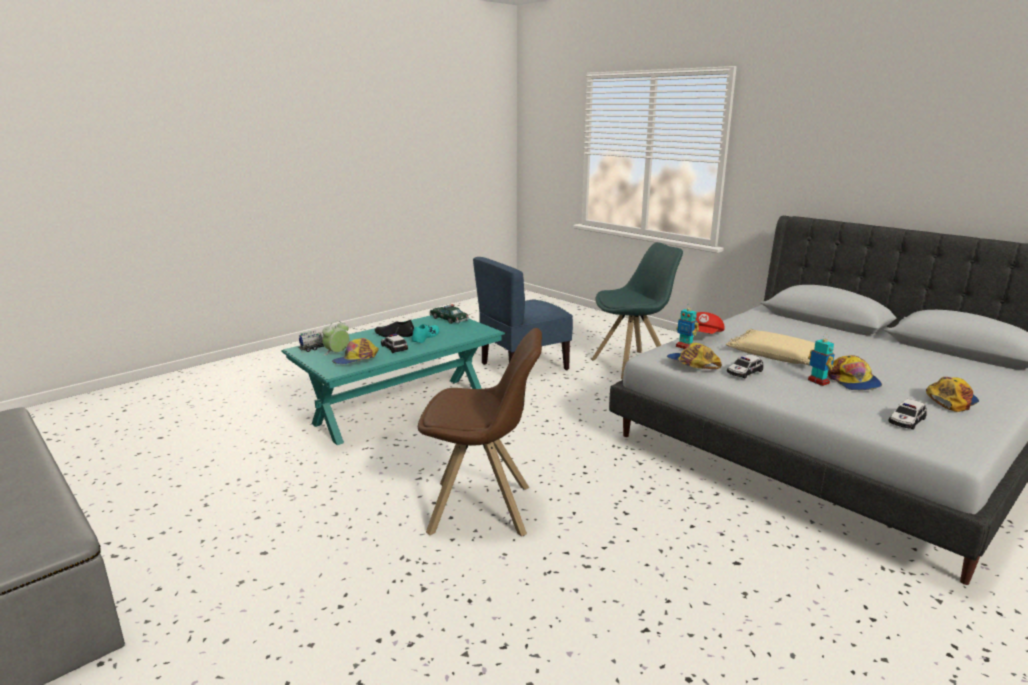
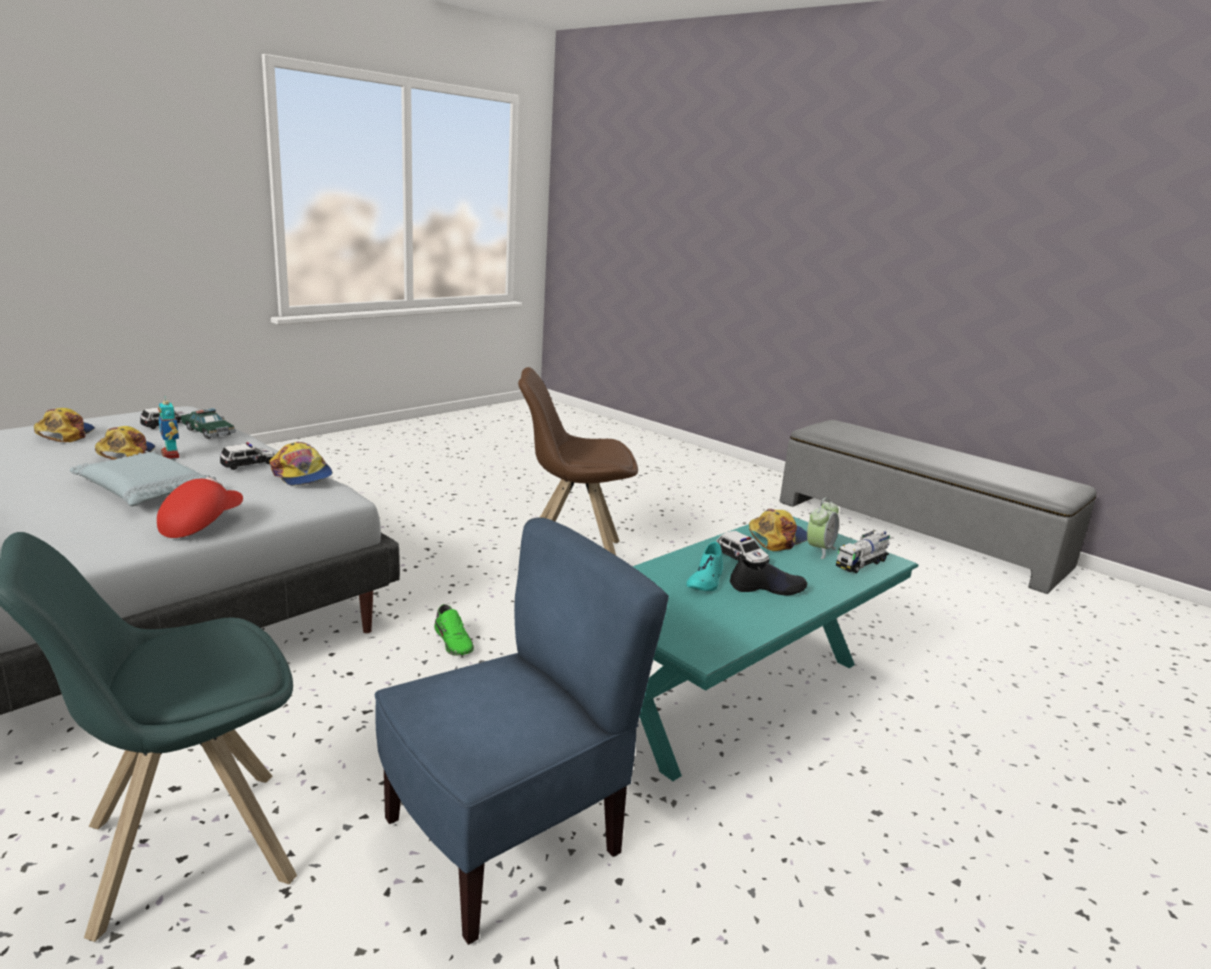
camera: 175 degrees right, 0 degrees up
toy car [429,304,469,324] -> toy car moved to [180,408,236,439]
toy robot [676,304,699,349] -> none
beige pillow [726,329,815,365] -> blue pillow [69,451,217,506]
cap [926,377,979,412] -> cap turned 120 degrees clockwise [34,408,95,442]
none -> green shoe [434,604,474,656]

